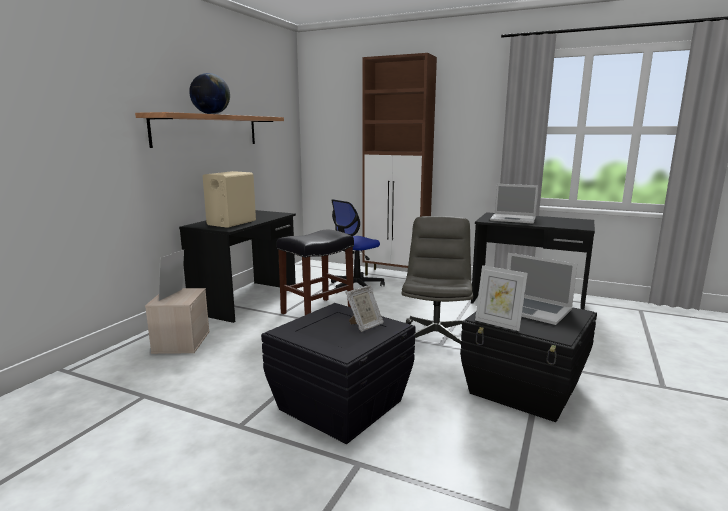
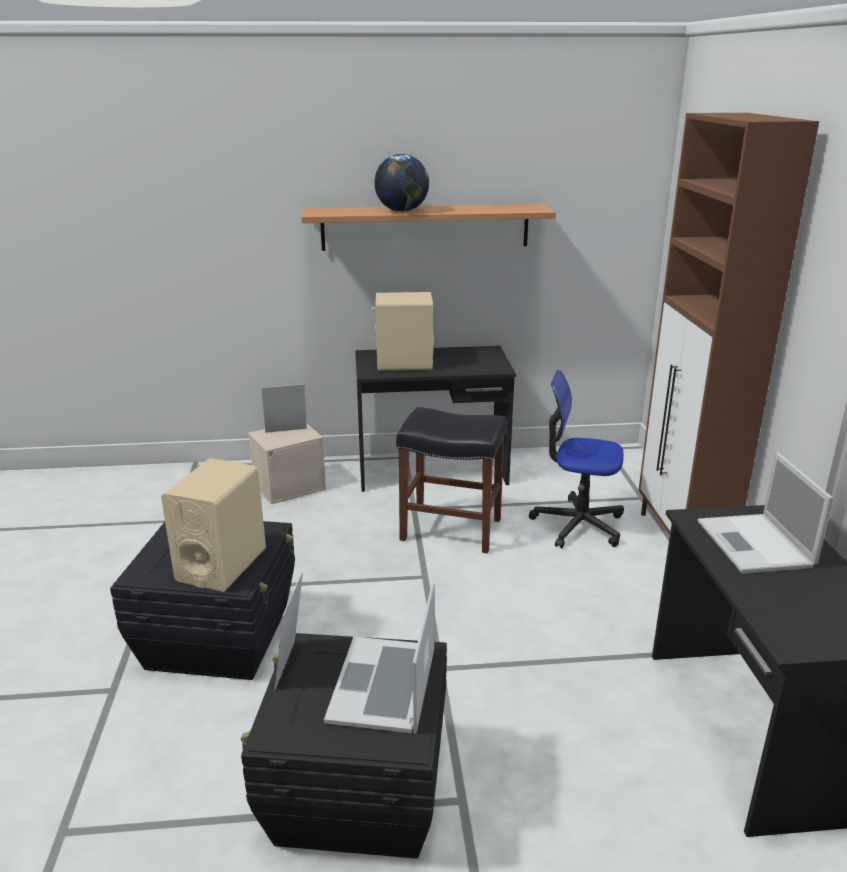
camera: 60 degrees right, 10 degrees up
picture frame [346,285,384,332] -> beige speaker [161,458,266,592]
grey office chair [402,216,473,344] -> none

